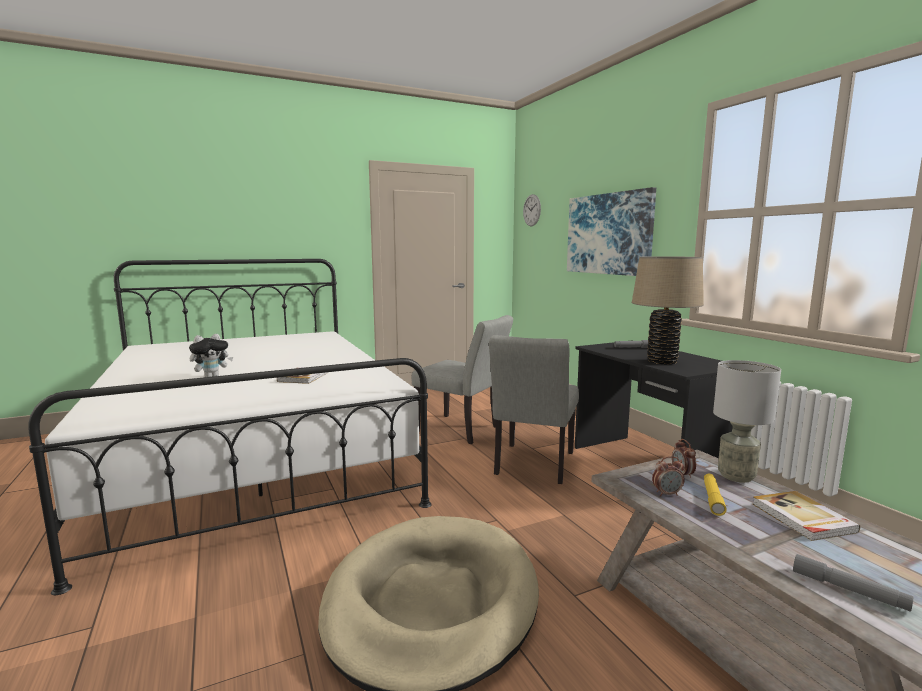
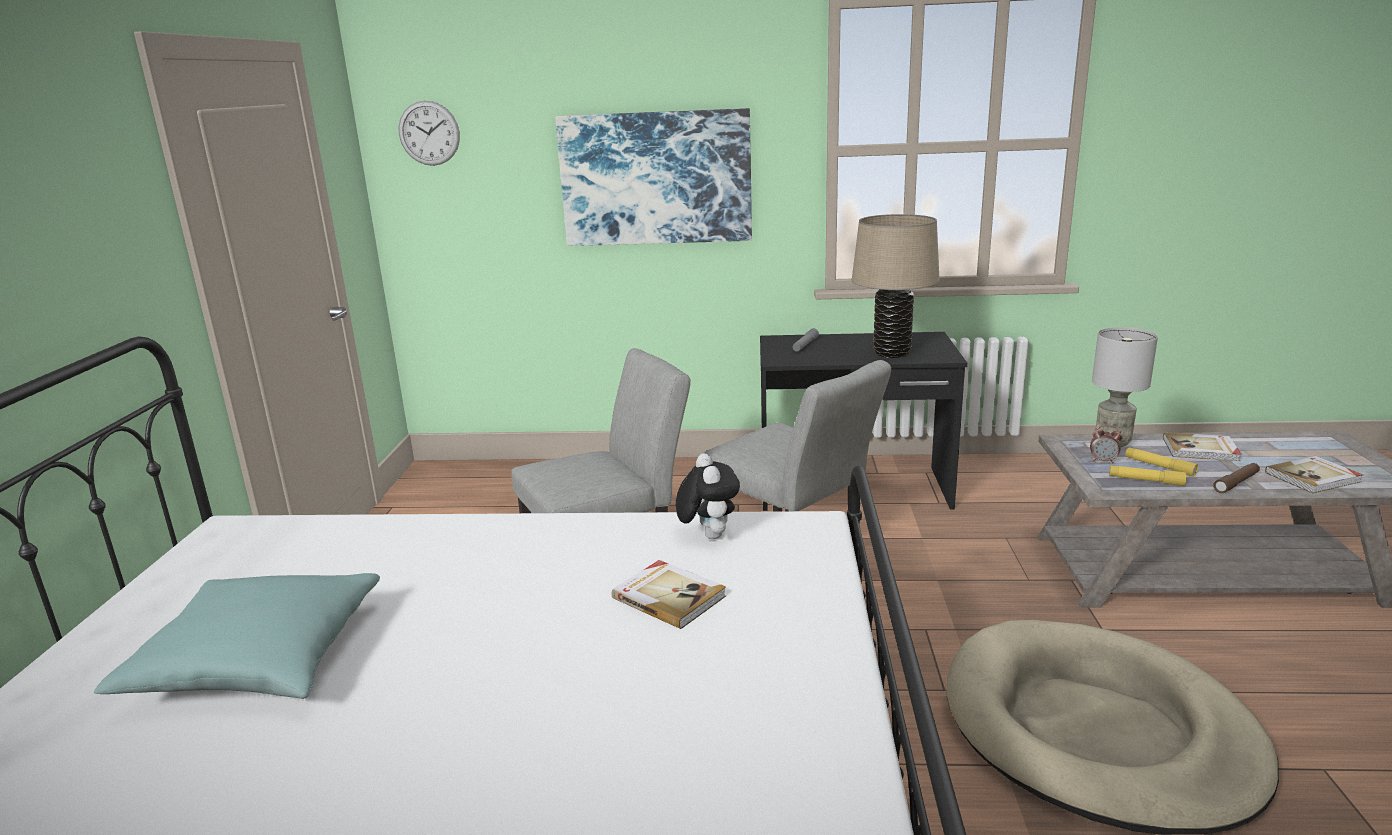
camera: 60 degrees left, 10 degrees up
plush toy [189,334,233,377] -> plush toy moved to [676,453,740,539]
alarm clock [652,456,684,496] -> yellow flashlight [1109,466,1187,486]
grey flashlight [793,554,913,612] -> book [1265,456,1363,494]
none -> turquoise pillow [94,573,380,699]
none -> brown flashlight [1213,463,1260,493]

